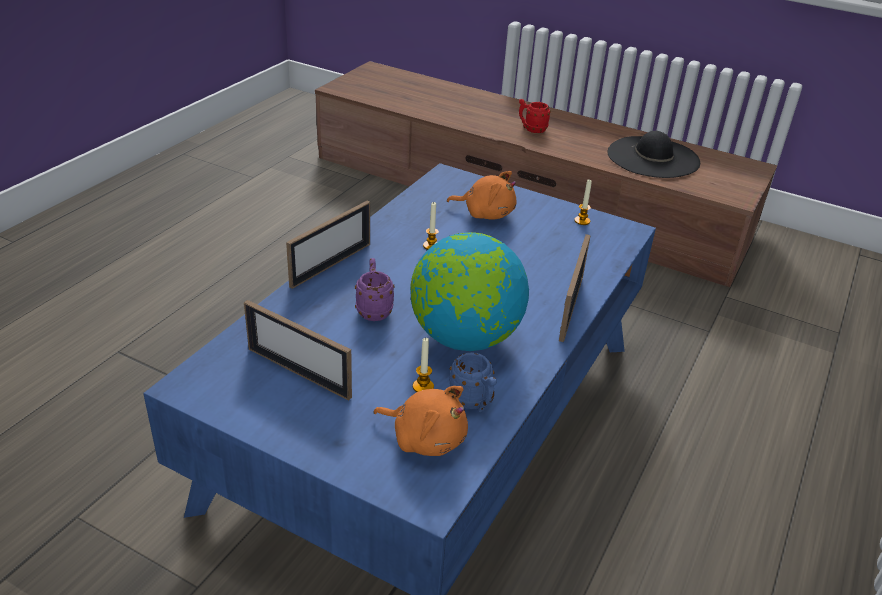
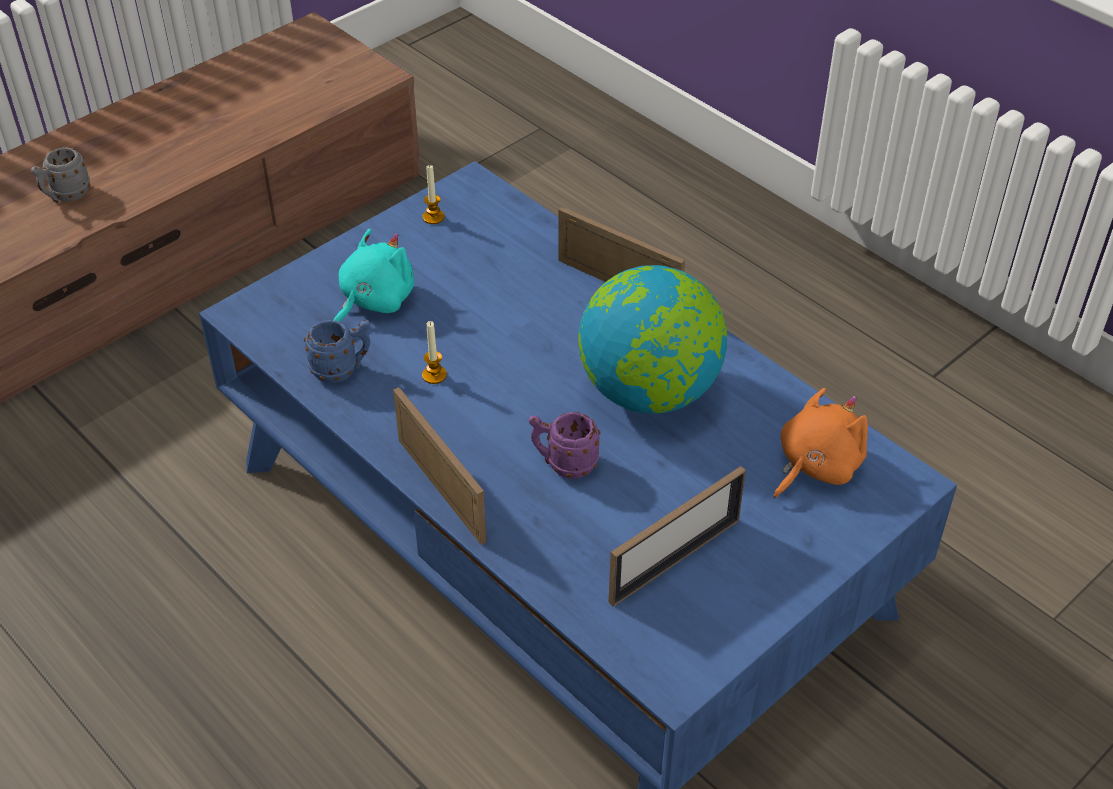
camera: 70 degrees left, 10 degrees up
candle [413,338,434,392] -> none
orange plush toy [447,171,516,219] -> turquoise plush toy [333,229,414,322]
blue mug [449,352,497,412] -> blue mug moved to [304,320,370,383]
red mug [519,99,551,133] -> grey mug [31,147,90,203]
black hat [607,131,700,178] -> none

